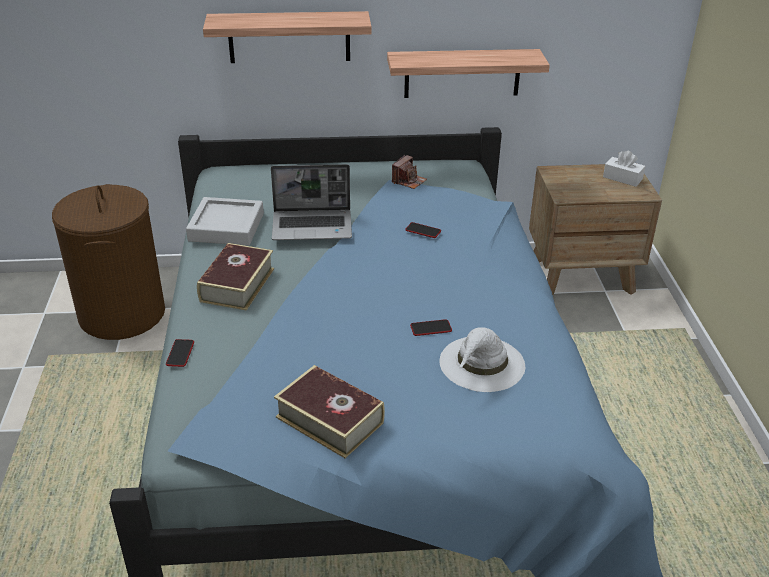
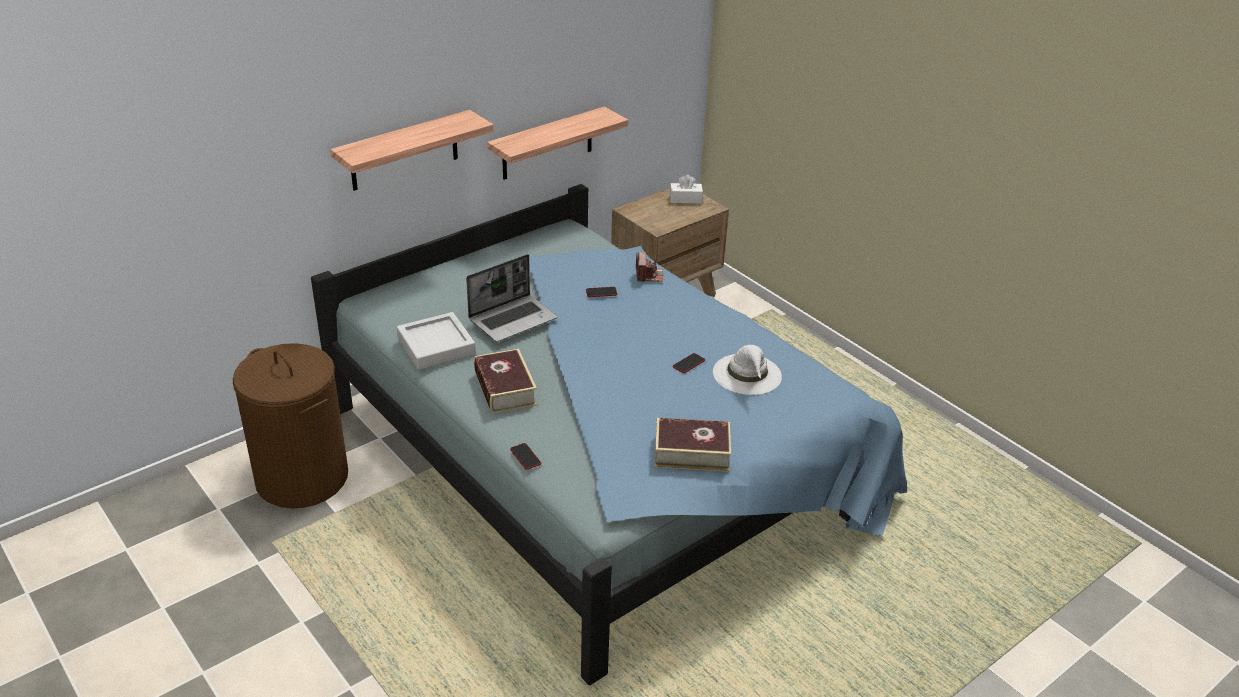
camera: 35 degrees left, 0 degrees up
camera [392,155,427,189] -> camera moved to [636,252,663,282]

